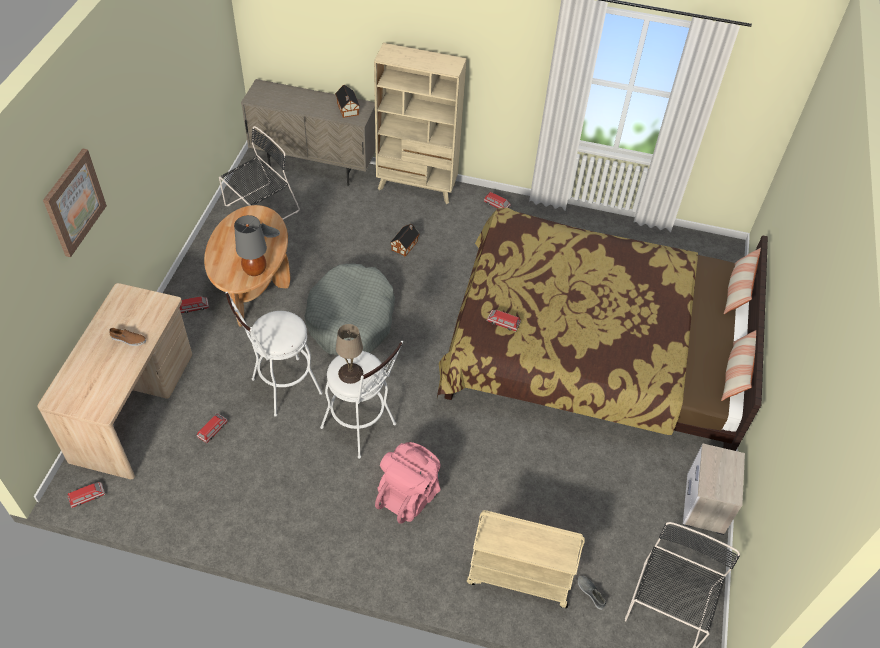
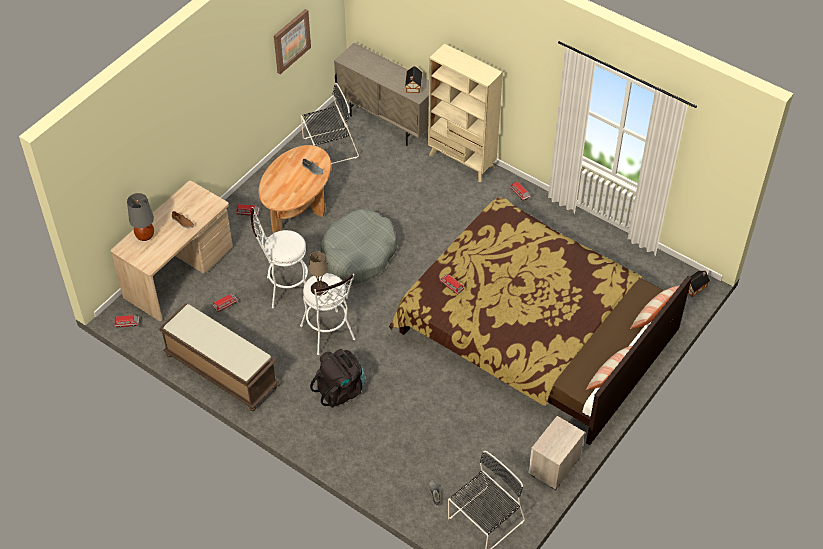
camera: 25 degrees right, 0 degrees up
picture [43,149,107,257] -> picture moved to [274,9,311,74]
grey table lamp [234,215,267,276] -> grey table lamp moved to [127,193,154,241]
pink backpack [375,442,440,524] -> black backpack [310,349,365,408]
toy house [390,224,420,257] -> toy house moved to [688,271,710,297]
beige cart [467,510,585,608] -> none
none -> brown bench [158,303,279,411]

